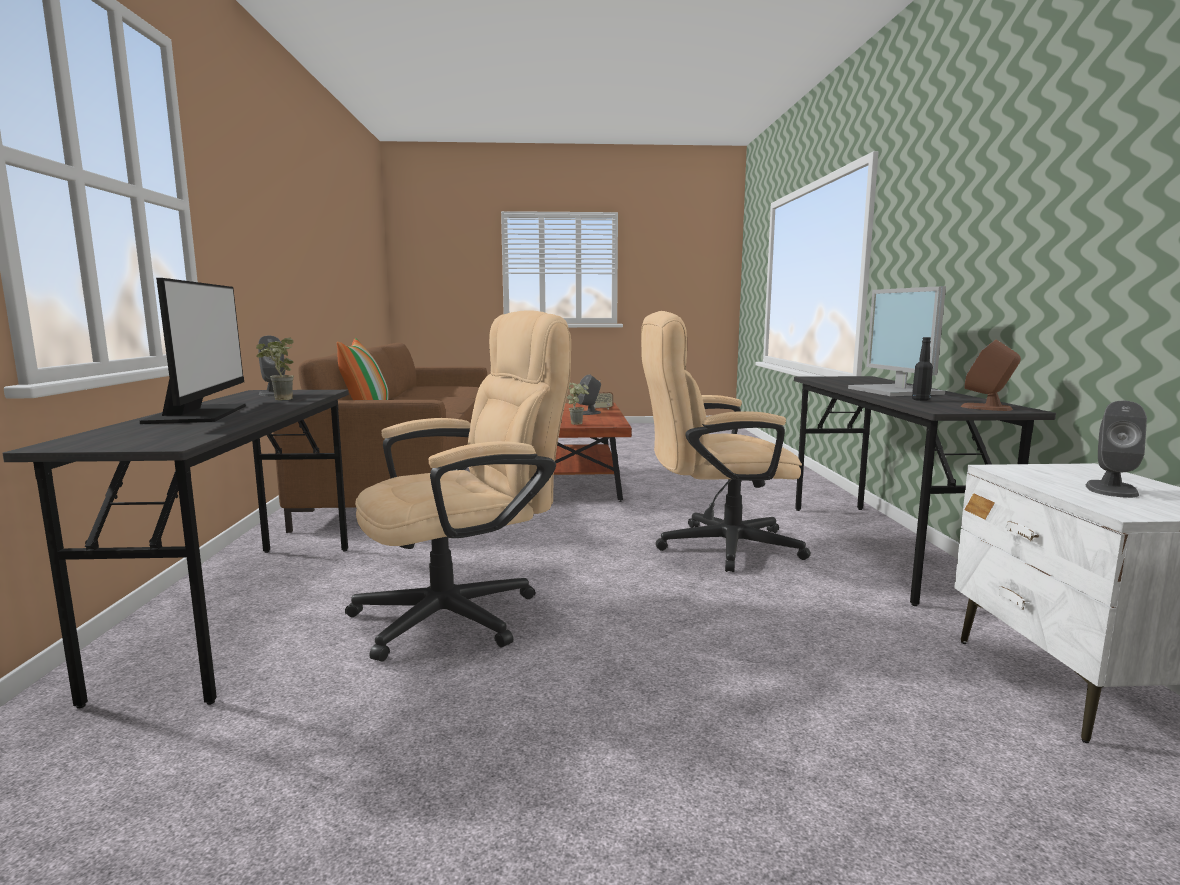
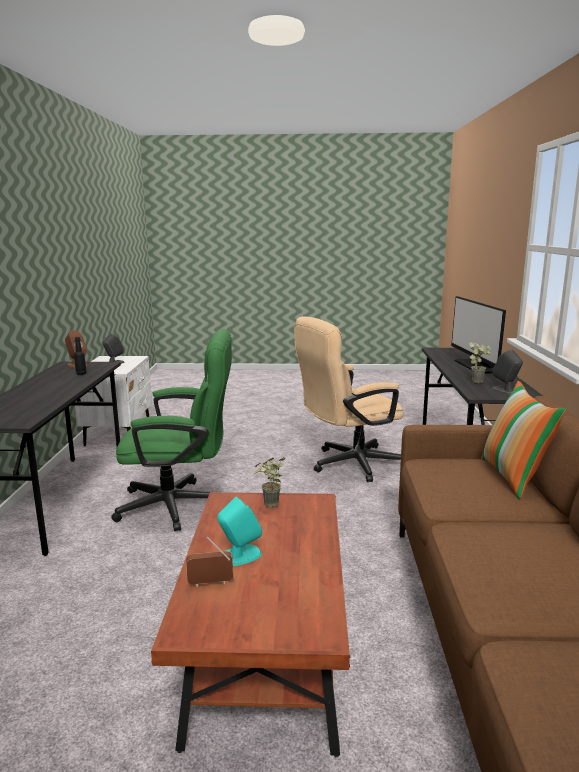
camera: 175 degrees left, 5 degrees up
grey speaker [576,375,601,415] -> turquoise speaker [218,497,262,566]
beige office chair [641,311,811,572] -> green office chair [111,329,232,531]
monitor [848,286,946,396] -> none

